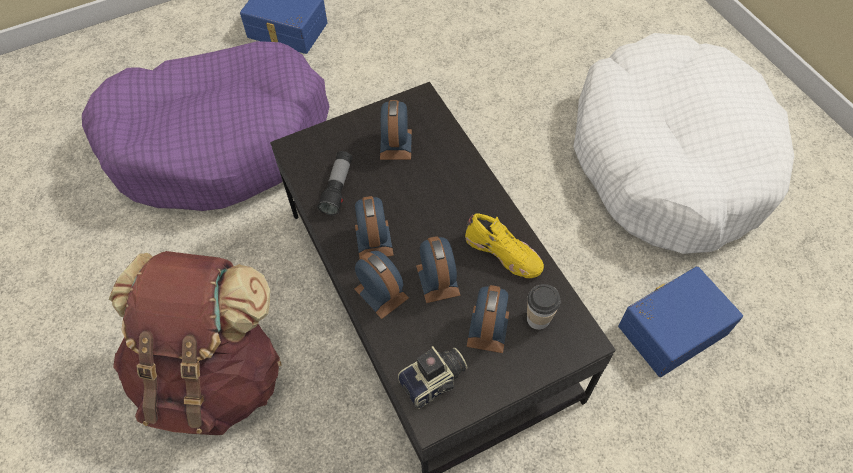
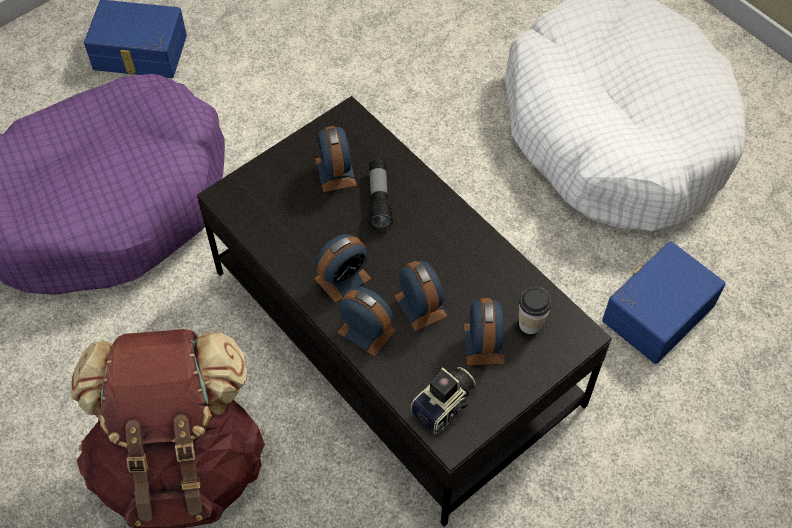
camera: 15 degrees left, 0 degrees up
flashlight [317,151,352,215] -> flashlight moved to [369,160,393,229]
alarm clock [355,196,394,258] -> alarm clock turned 75 degrees clockwise [314,234,372,303]
yellow shoe [465,213,544,278] -> none

